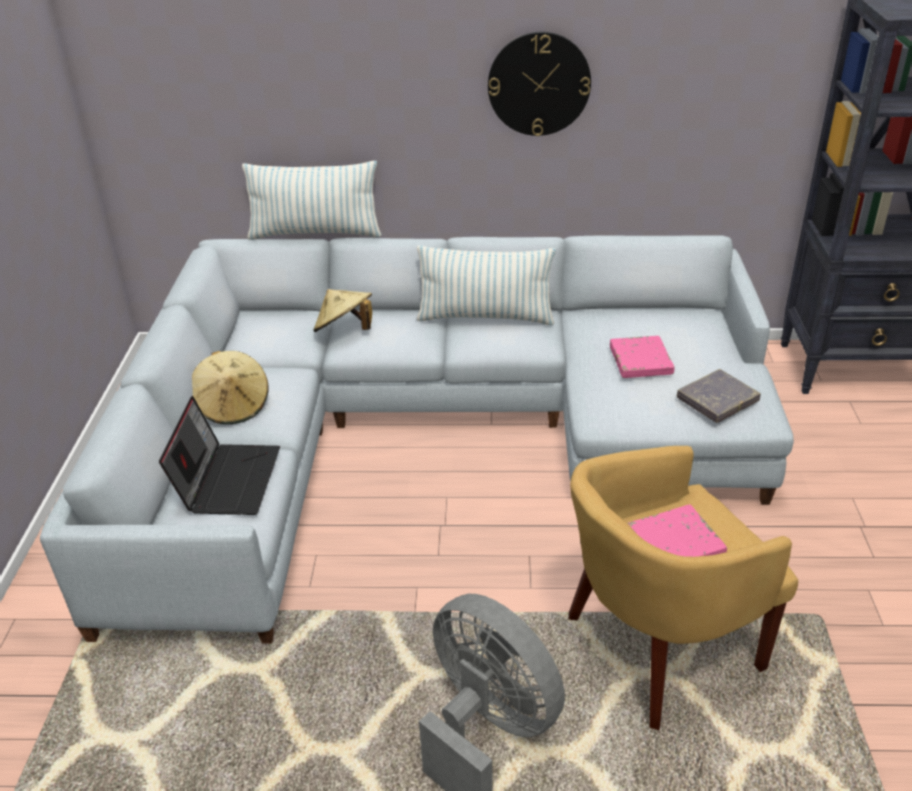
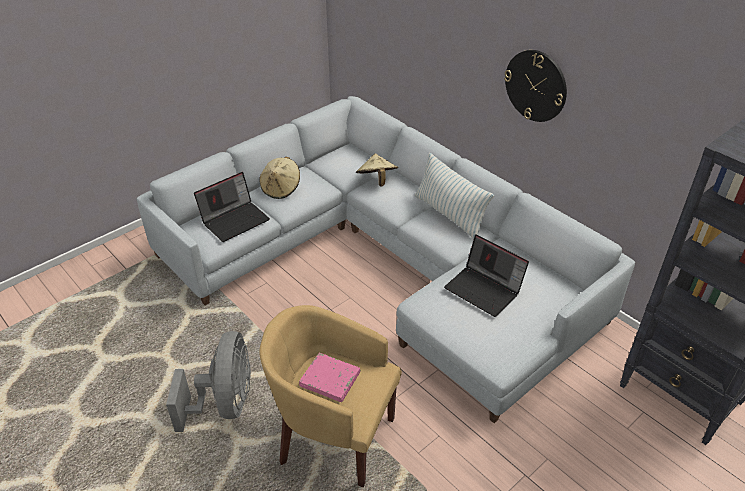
camera: 45 degrees right, 5 degrees up
pillow [242,161,382,240] -> none
pink book [610,336,675,378] -> laptop [444,234,529,317]
grey book [677,369,761,423] -> none

